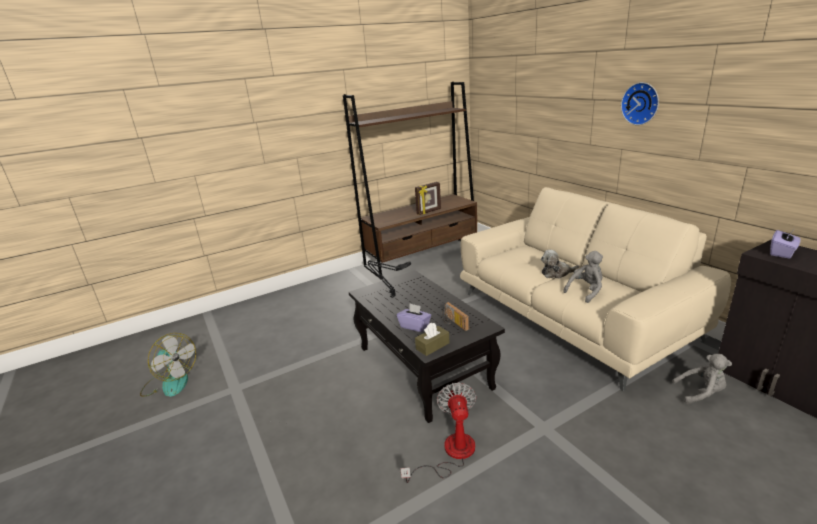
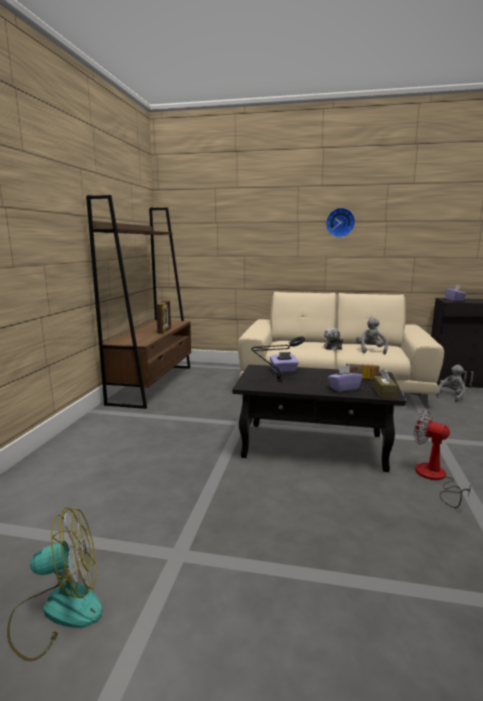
camera: 50 degrees left, 10 degrees down
none -> purple tissue box [270,352,299,373]

